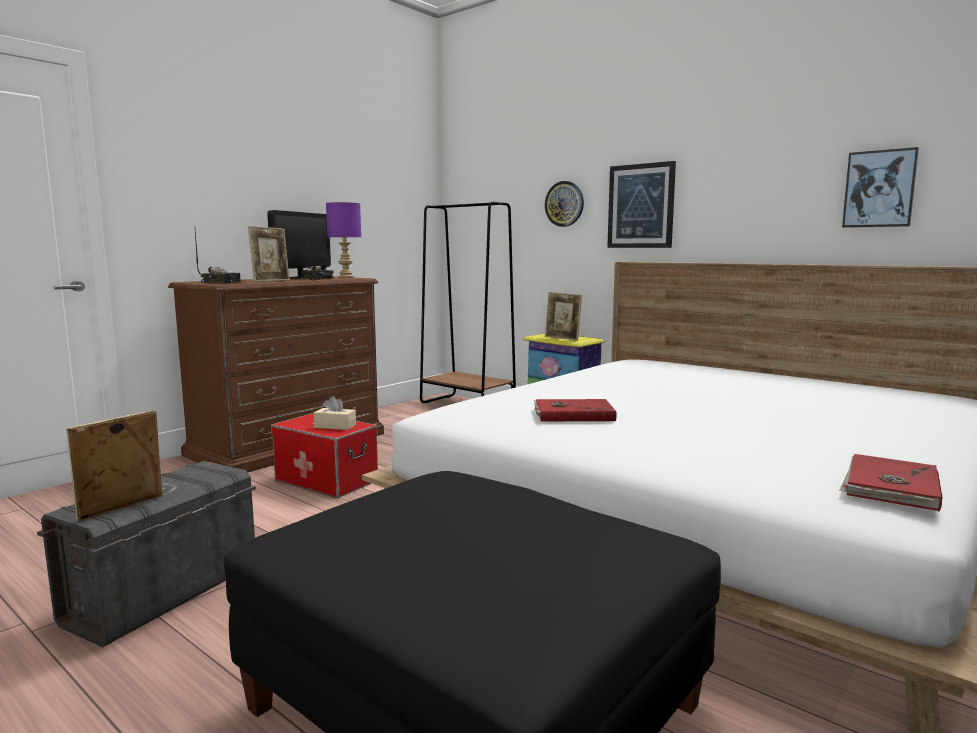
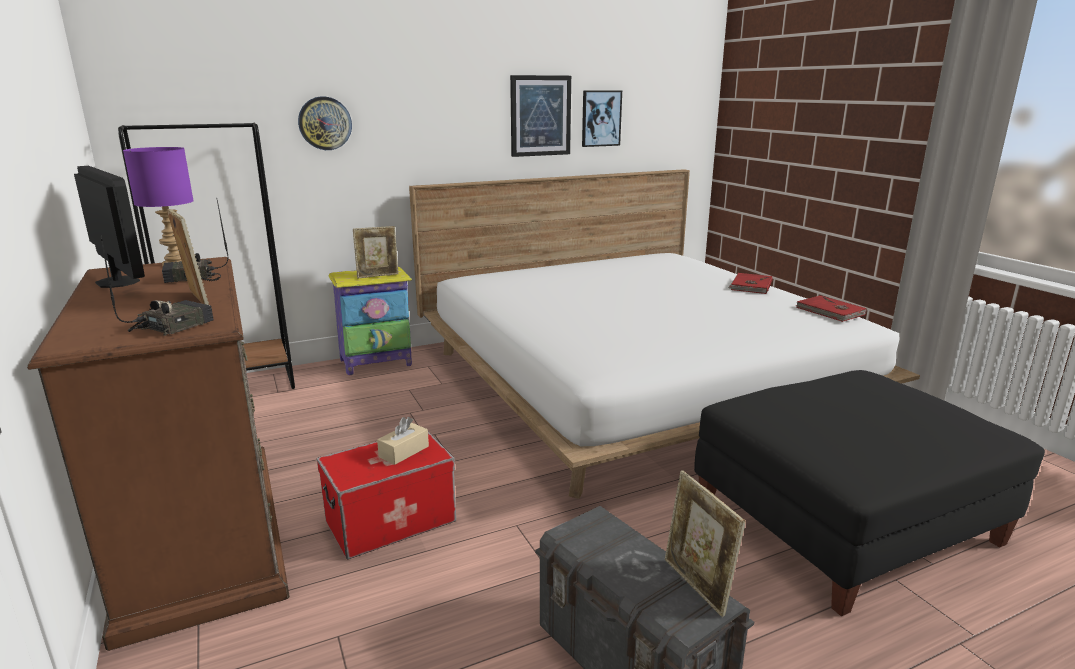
camera: 65 degrees left, 10 degrees up
red book [534,399,616,422] -> red book moved to [728,273,772,294]
picture [607,161,676,248] -> picture moved to [510,75,571,157]

